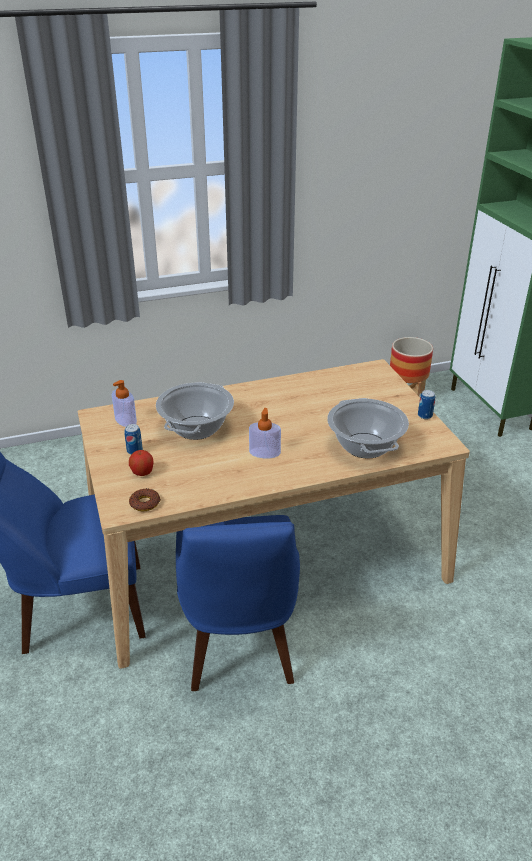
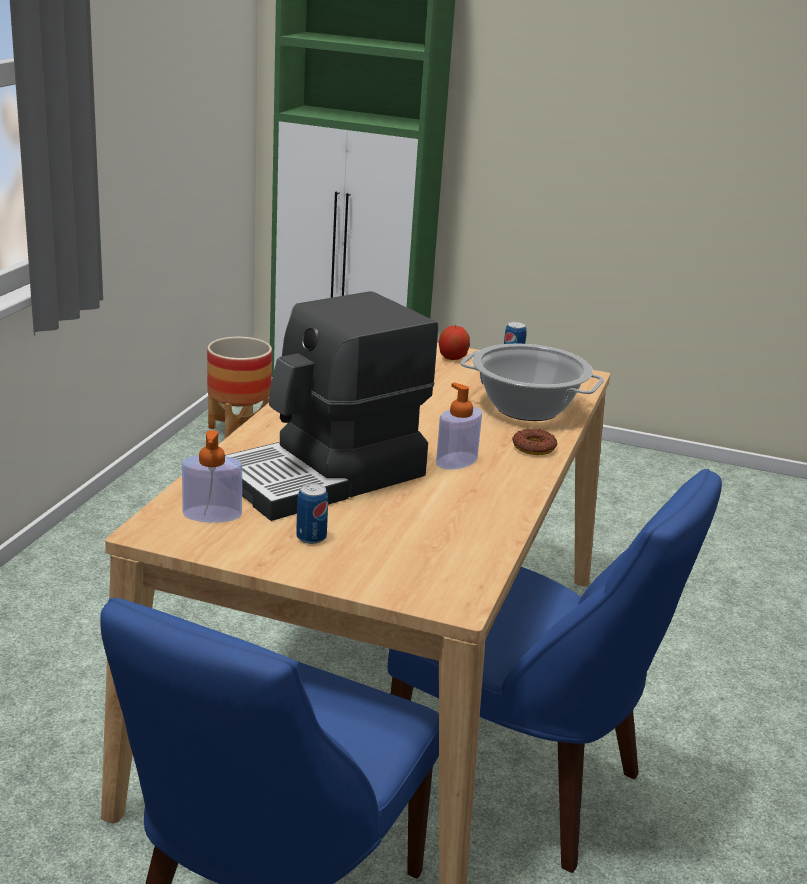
camera: 55 degrees left, 10 degrees down
apple [129,450,154,476] -> apple moved to [439,325,470,360]
donut [129,489,161,511] -> donut moved to [512,429,557,455]
cooking pot [156,382,234,440] -> coffee machine [225,291,438,521]

